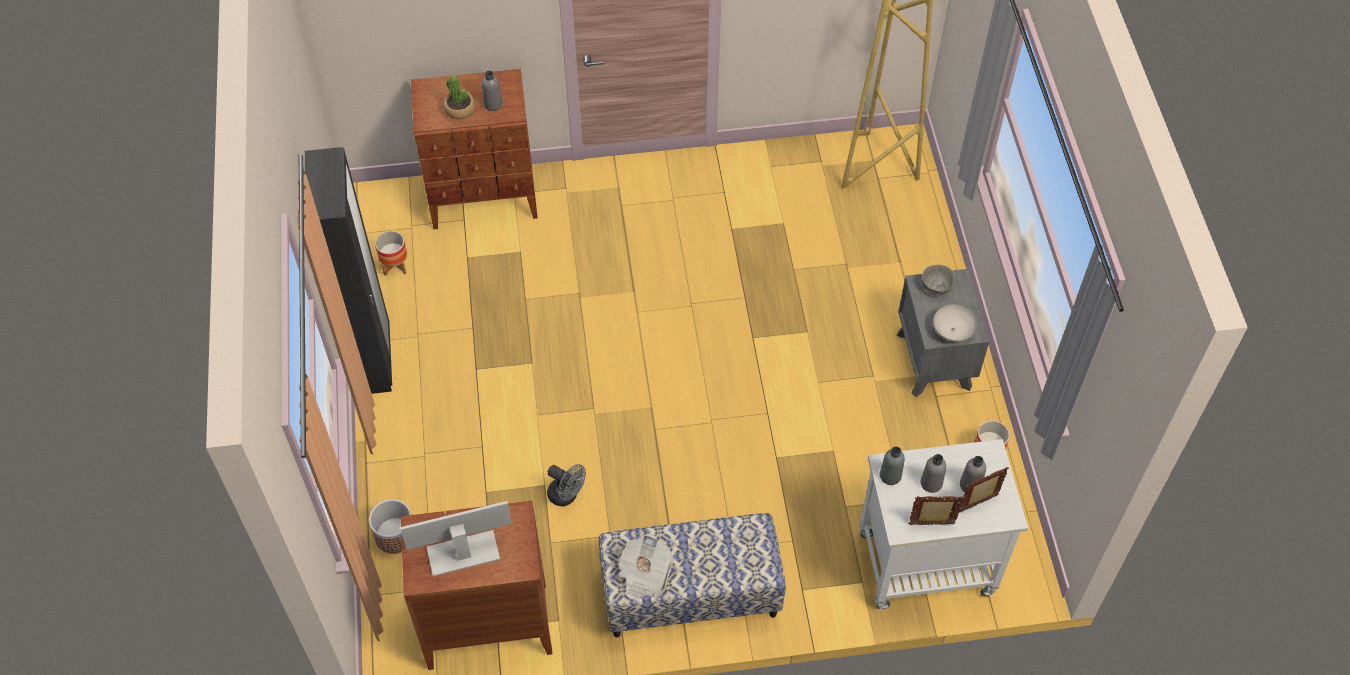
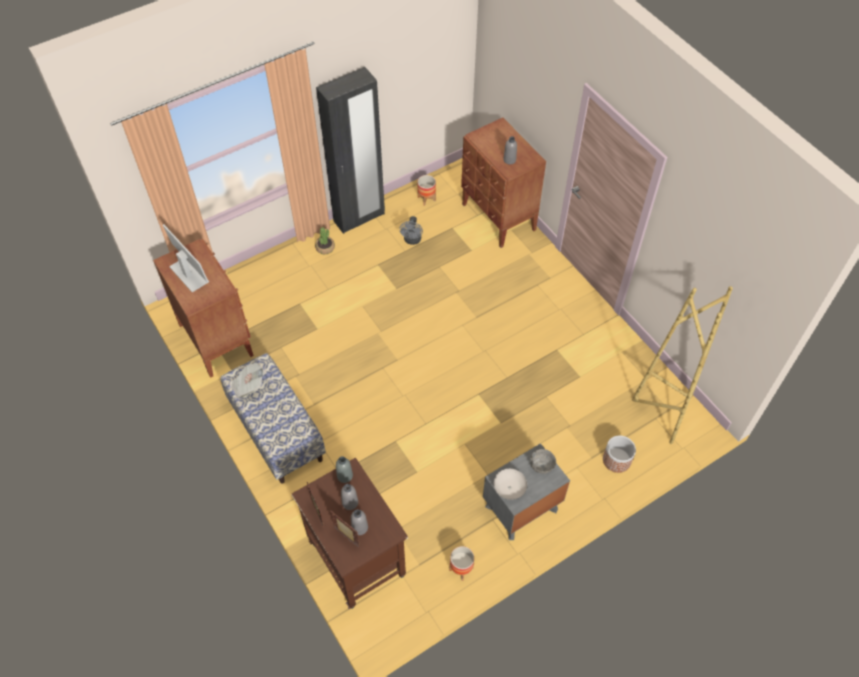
camera: 65 degrees right, 0 degrees up
planter [369,499,412,554] -> planter moved to [603,435,636,473]
potted plant [443,75,475,119] -> potted plant moved to [315,228,335,254]
grey fan [547,464,586,506] -> grey fan moved to [399,216,423,245]
white cart [859,439,1028,611] -> brown cart [292,457,408,610]

